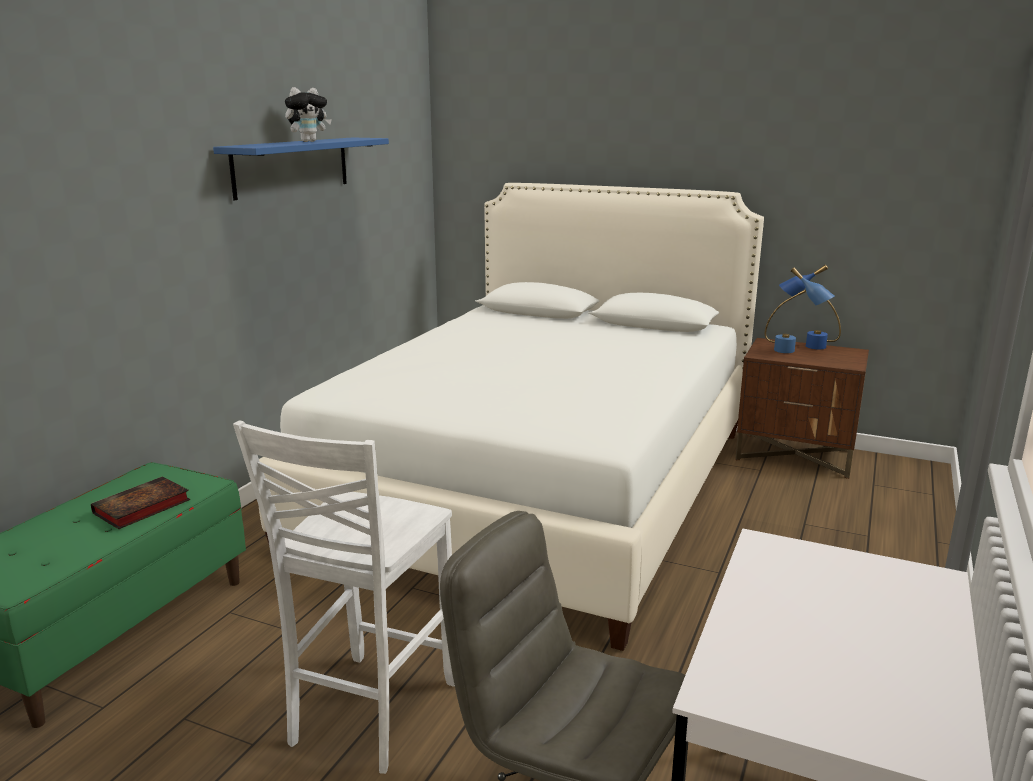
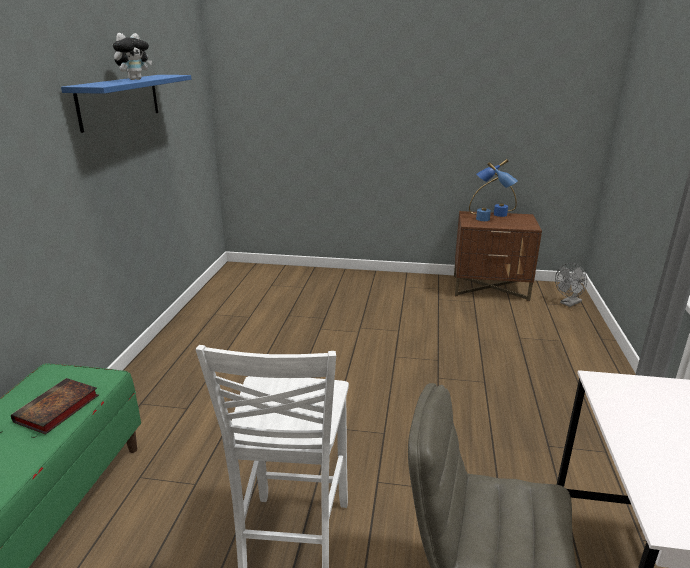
camera: 15 degrees left, 5 degrees up
white bed [258,183,764,651] -> none
none -> grey fan [555,263,587,307]

